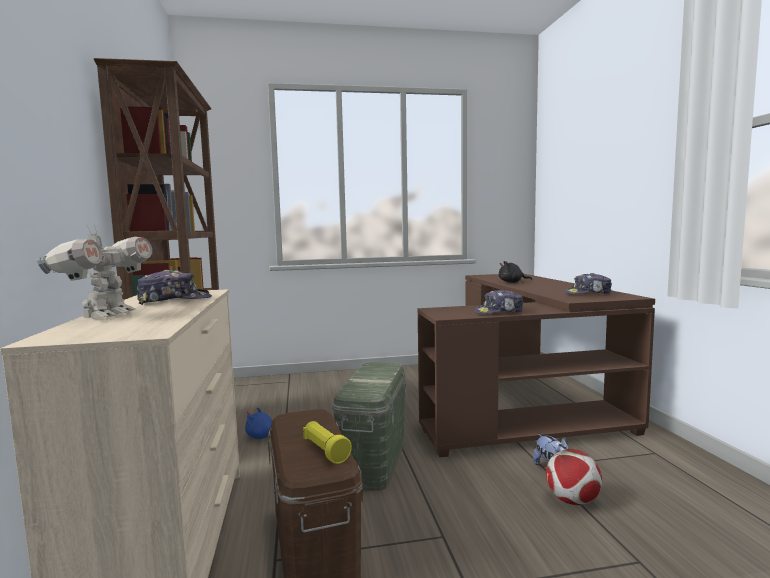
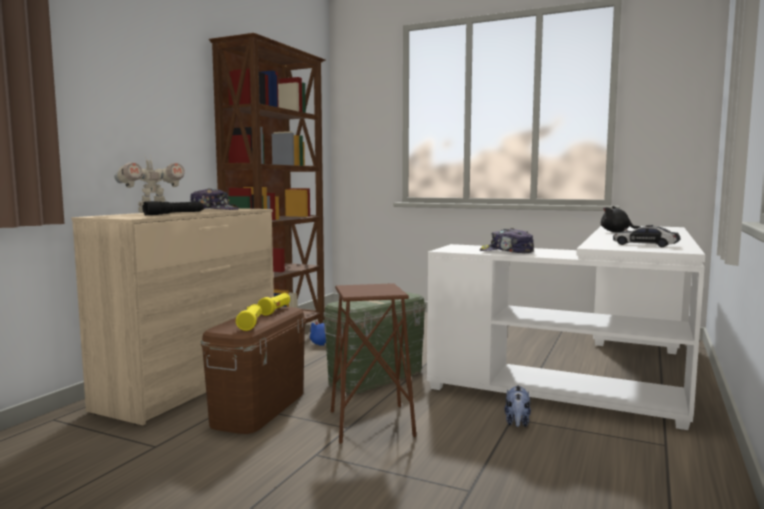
camera: 35 degrees right, 0 degrees up
brown desk [418,274,655,458] -> white desk [427,226,705,430]
football [546,449,602,505] -> none
cap [564,273,612,294] -> toy car [613,225,681,247]
none -> black flashlight [142,201,204,215]
none -> yellow flashlight [257,293,290,316]
none -> brown stool [331,283,416,444]

